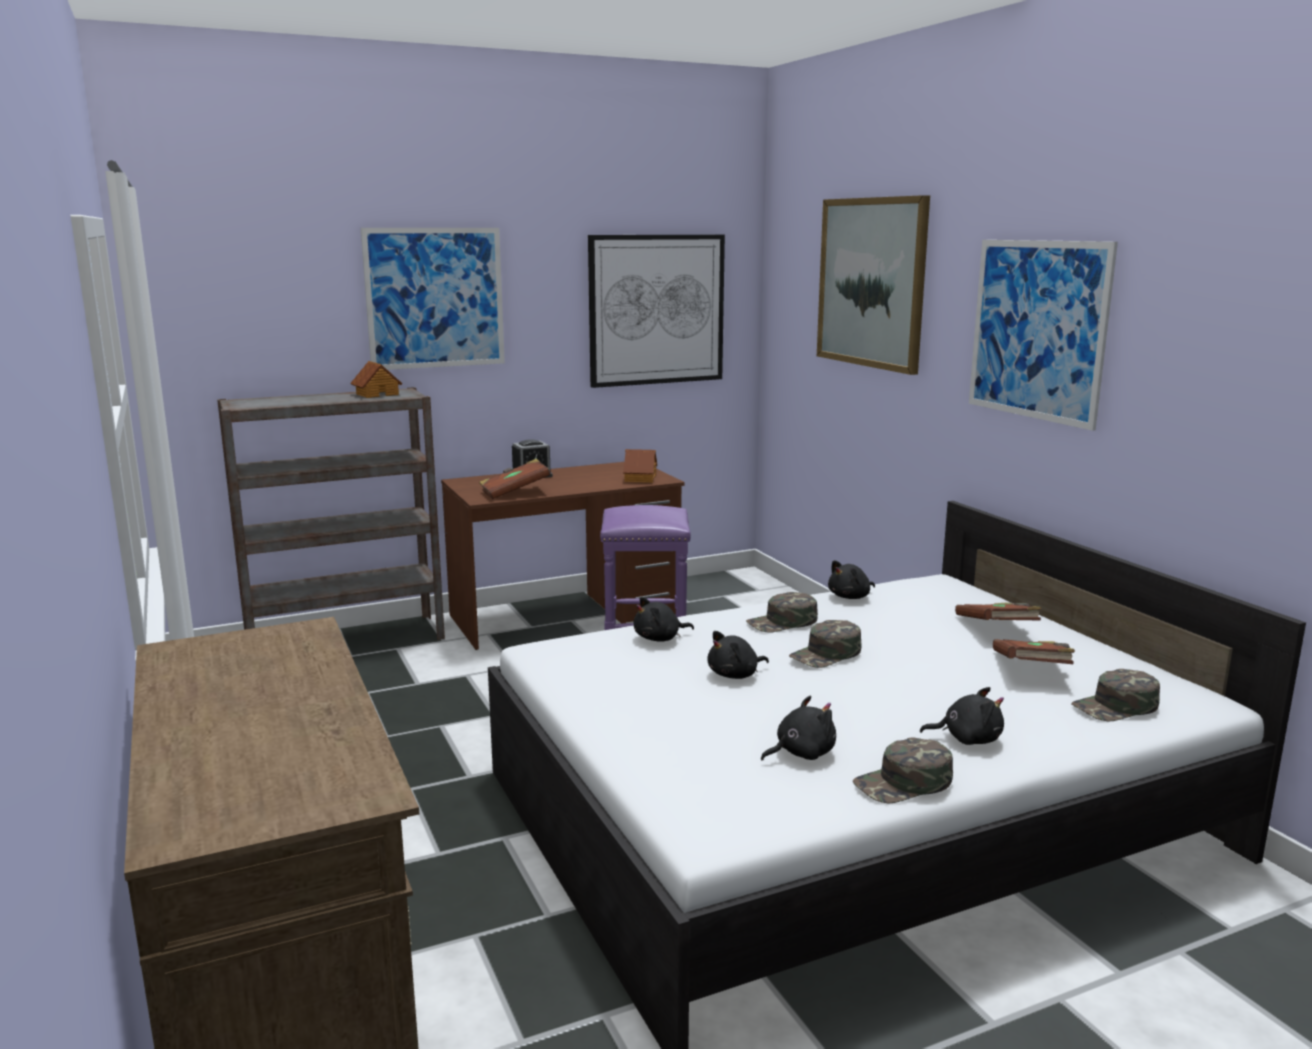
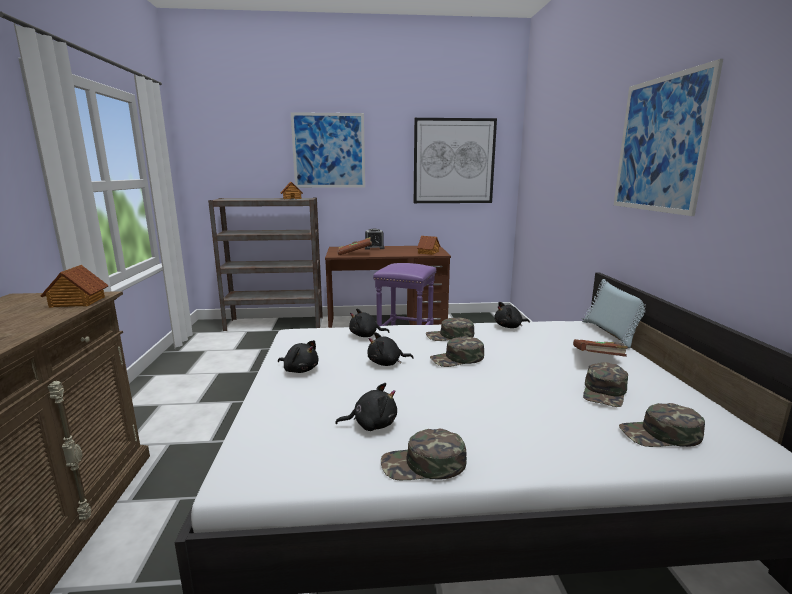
camera: 20 degrees right, 0 degrees up
picture [817,195,930,375] -> none
black plush toy [920,687,1004,745] -> black plush toy moved to [278,340,319,373]
brown book [993,639,1075,664] -> green cap [583,362,628,407]
none -> toy house [41,265,109,308]
none -> blue pillow [582,279,646,348]

